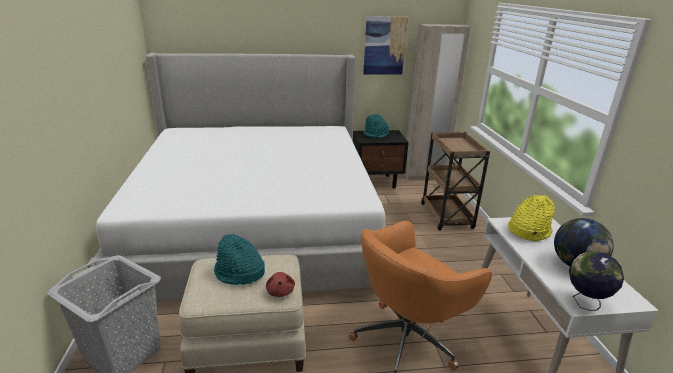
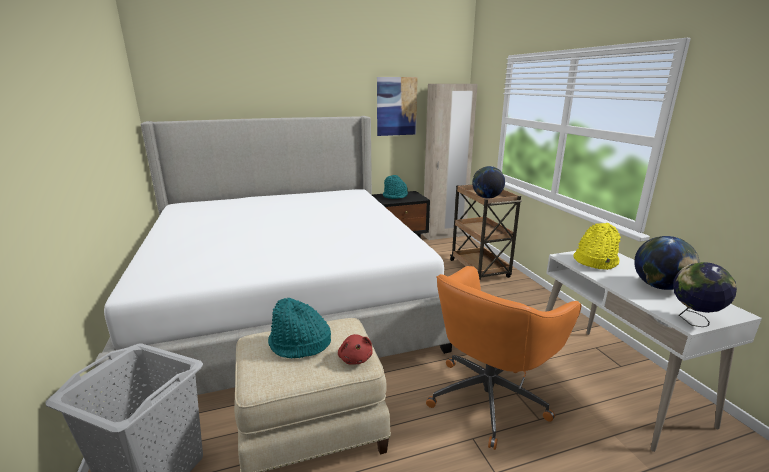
camera: 10 degrees left, 5 degrees down
none -> globe [472,166,505,199]

